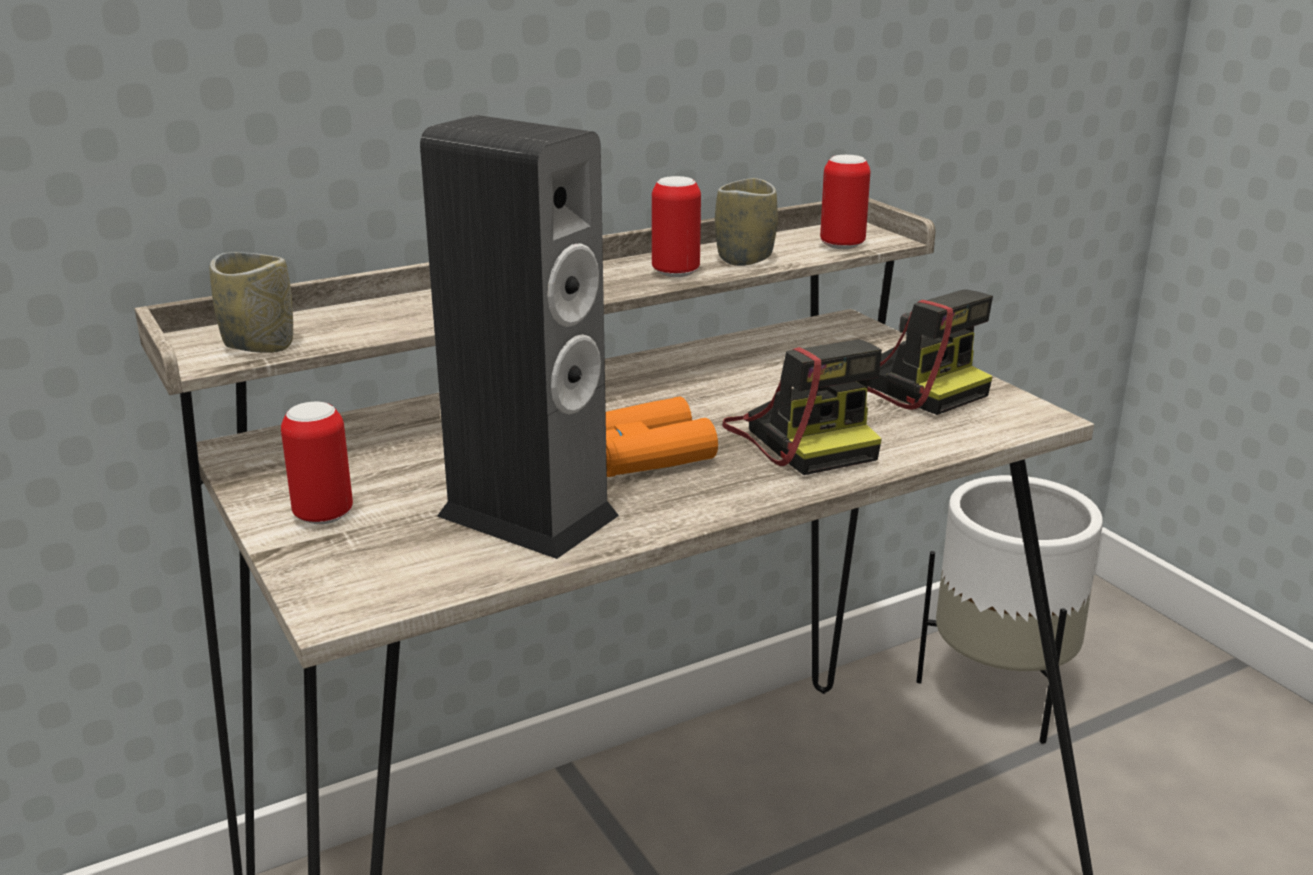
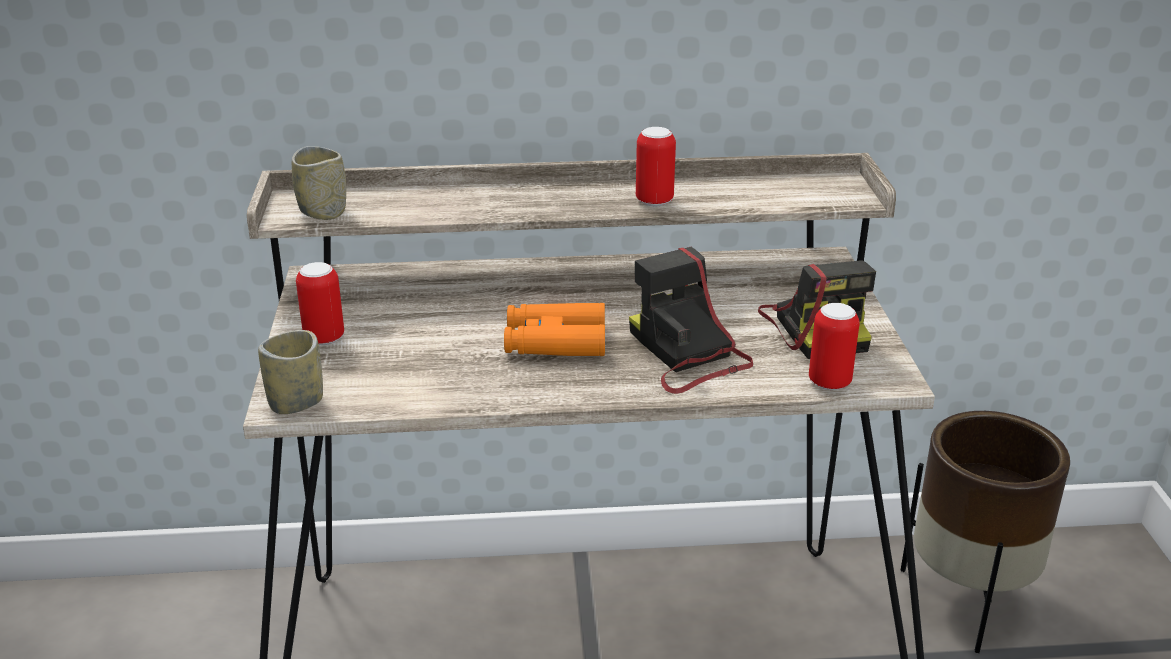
camera: 25 degrees right, 5 degrees up
speaker [420,115,619,559] -> none
cup [715,178,778,266] -> cup moved to [258,330,323,414]
camera [722,340,882,475] -> camera turned 150 degrees clockwise [629,247,753,394]
can [820,155,870,249] -> can moved to [809,303,860,390]
white planter [917,475,1103,744] -> brown planter [900,411,1070,653]

